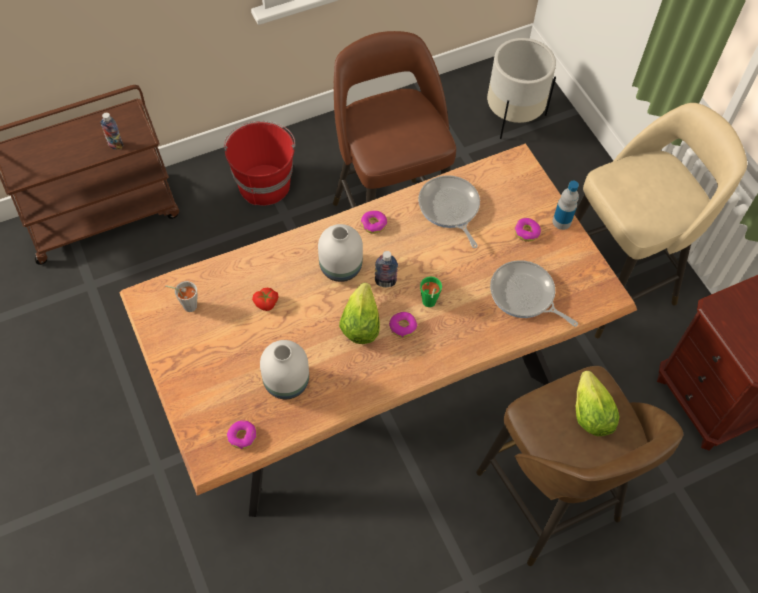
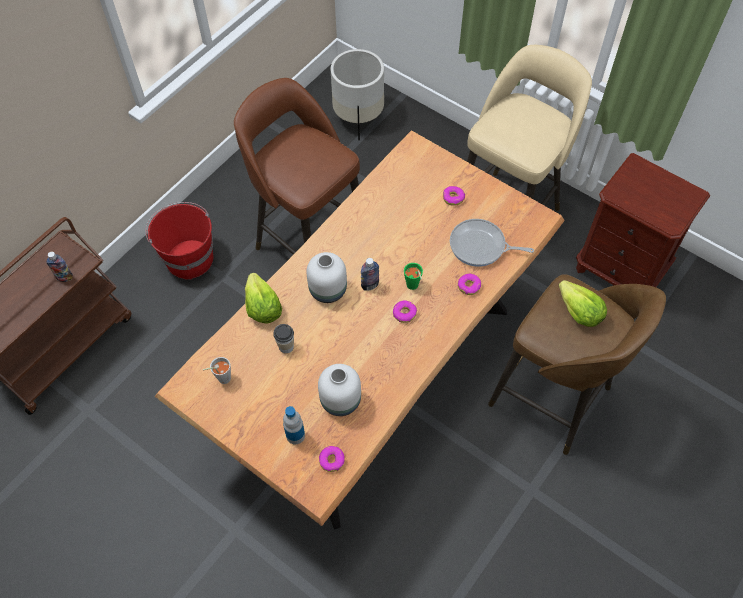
camera: 25 degrees left, 0 degrees up
tomato [252,288,278,311] -> cup [273,324,294,353]
lettuce [339,282,380,344] -> lettuce moved to [245,273,282,323]
donut [361,211,388,234] -> donut moved to [458,274,481,295]
frying pan [418,175,480,248] -> none
bottle [553,181,579,230] -> bottle moved to [283,406,305,444]

